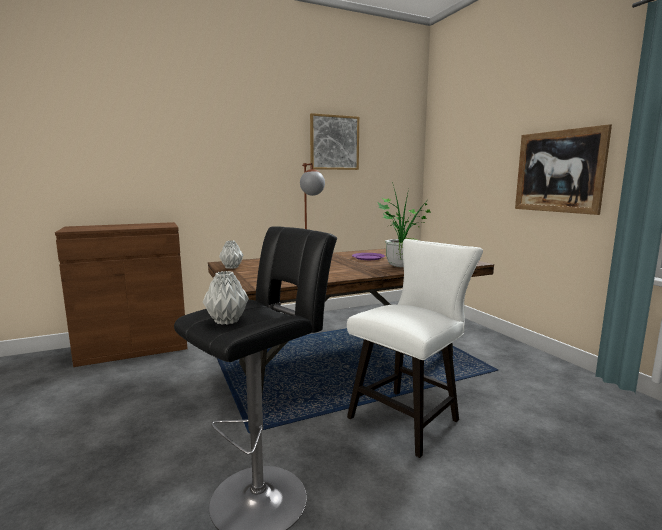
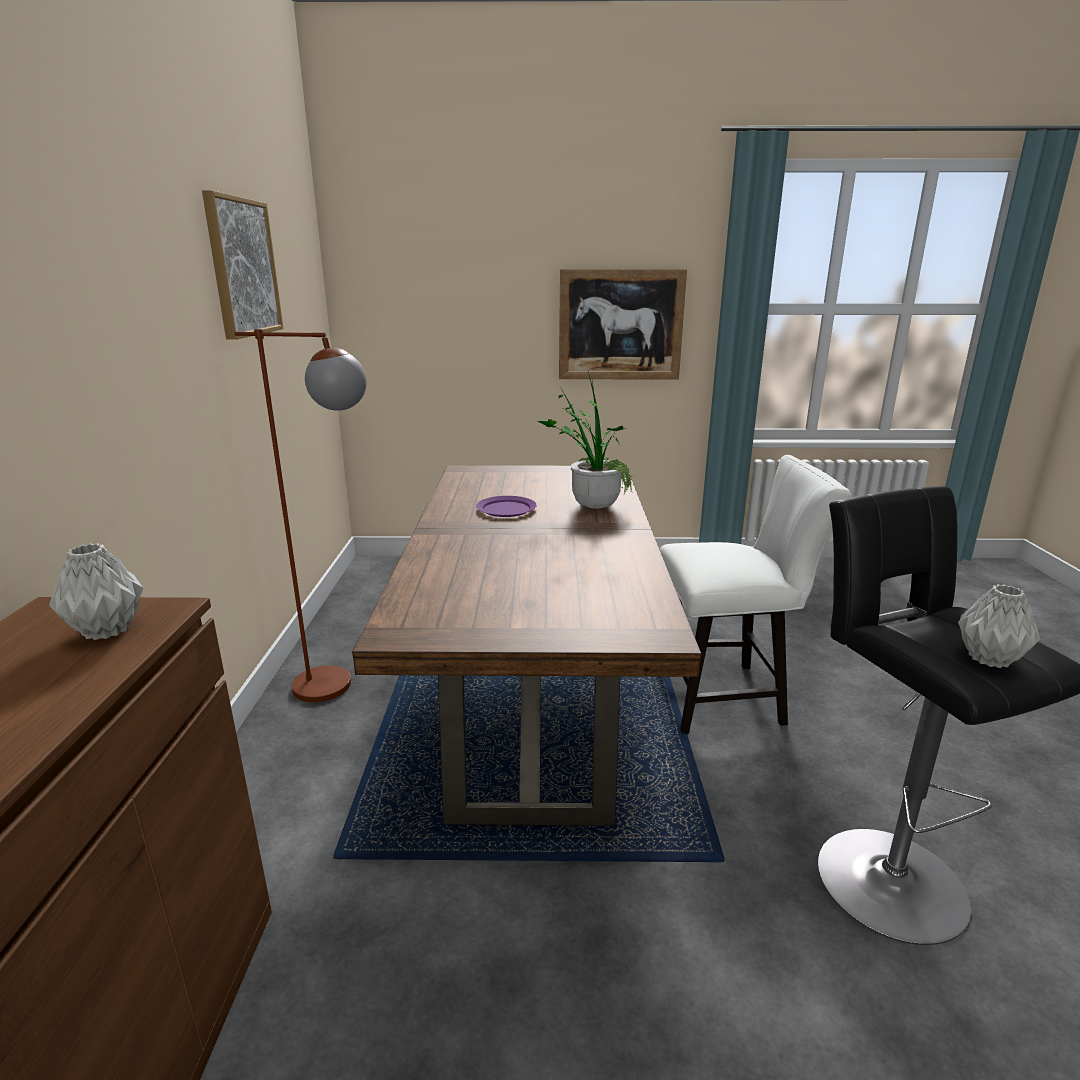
camera: 65 degrees left, 10 degrees up
grey vase [219,241,244,269] -> grey vase moved to [49,543,143,640]
white chair [347,239,483,458] -> white chair turned 105 degrees clockwise [660,455,851,734]

